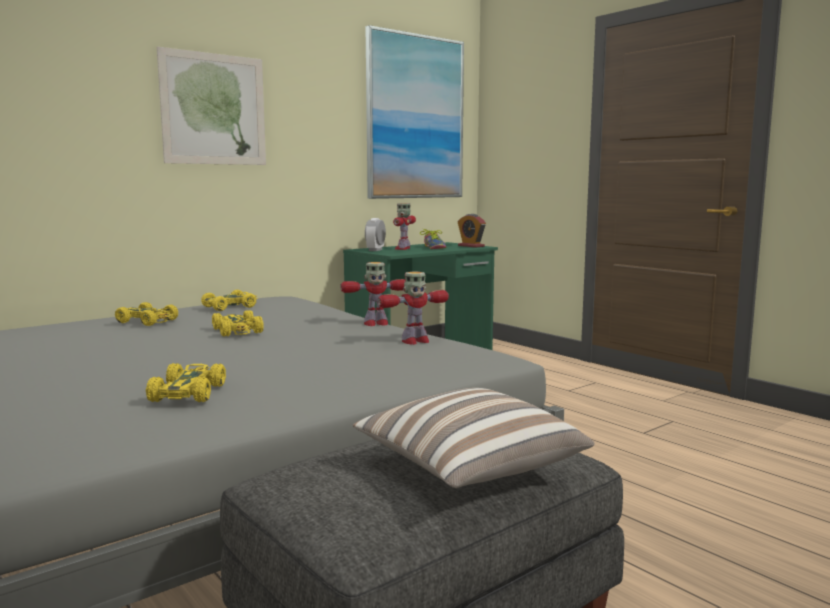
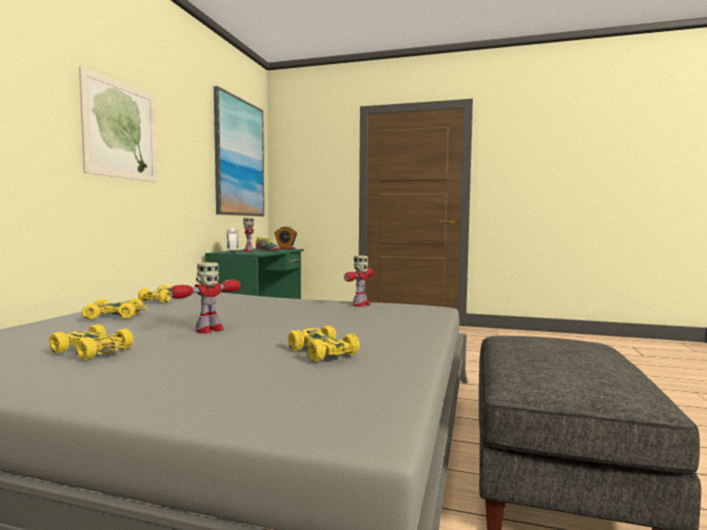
camera: 35 degrees left, 5 degrees down
yellow toy car [212,310,264,337] -> yellow toy car moved to [49,324,134,360]
toy robot [341,262,405,326] -> toy robot moved to [169,262,240,333]
pillow [353,388,595,488] -> none

